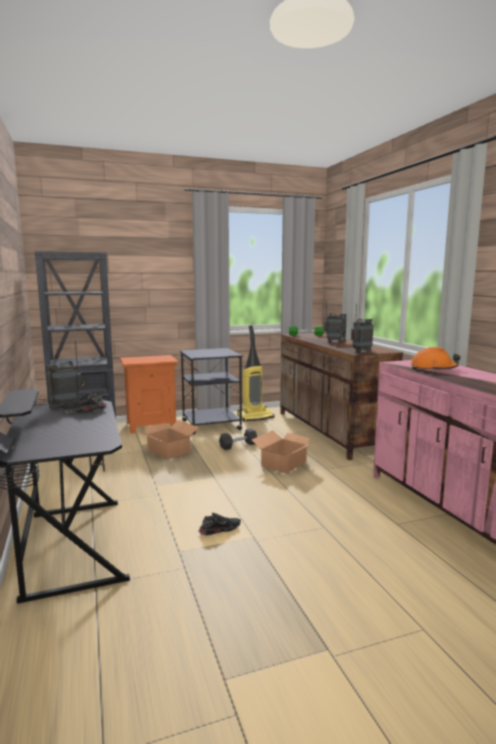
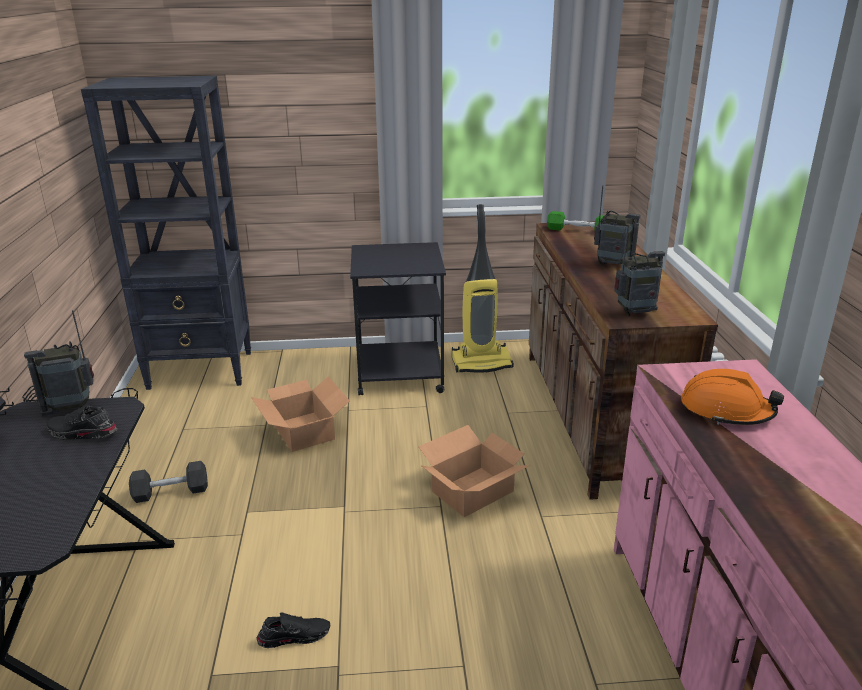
camera: 15 degrees right, 15 degrees up
orange nightstand [120,355,179,433] -> none
grey dumbbell [219,429,257,450] -> grey dumbbell moved to [129,461,208,503]

